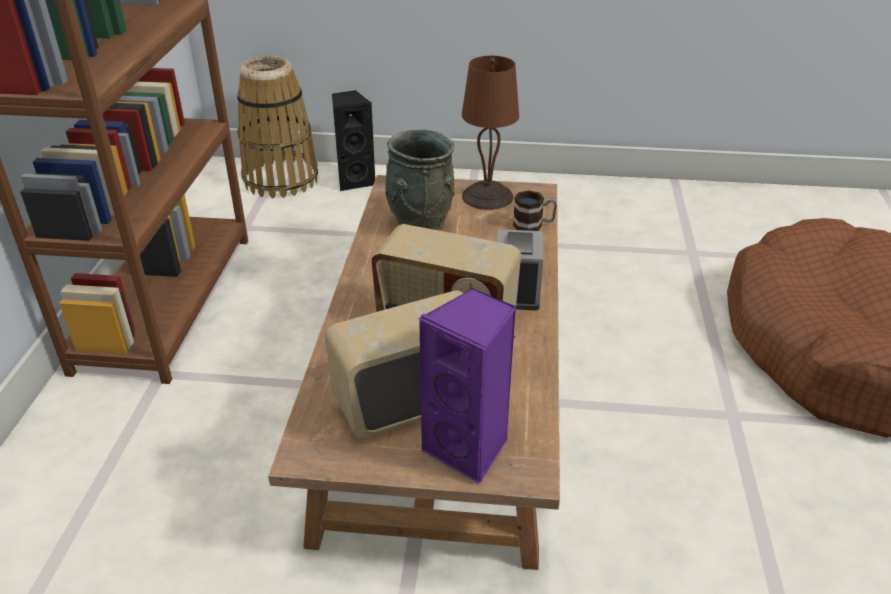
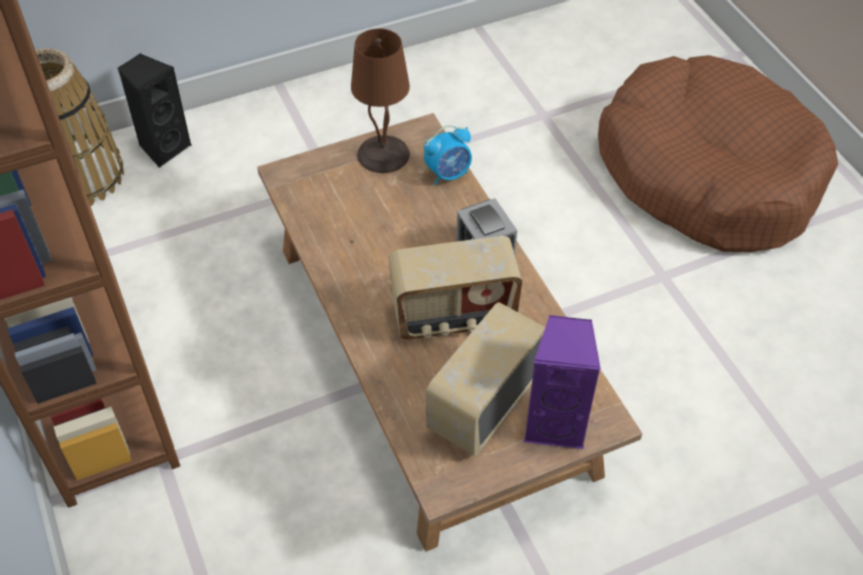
camera: 30 degrees left, 15 degrees up
grey vase [386,130,455,231] -> none
mug [513,190,557,231] -> alarm clock [424,125,472,185]

